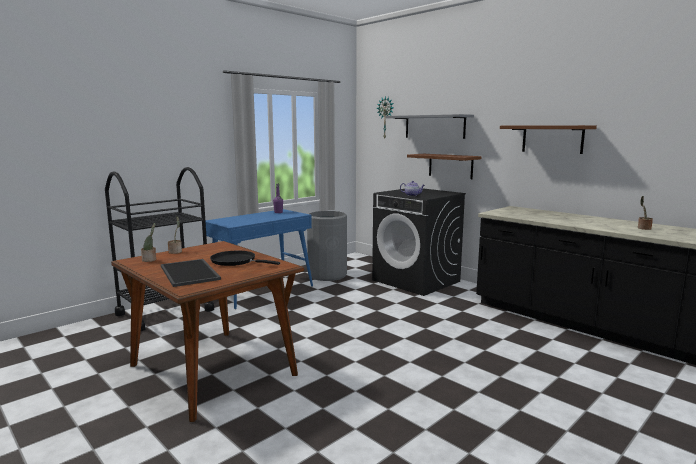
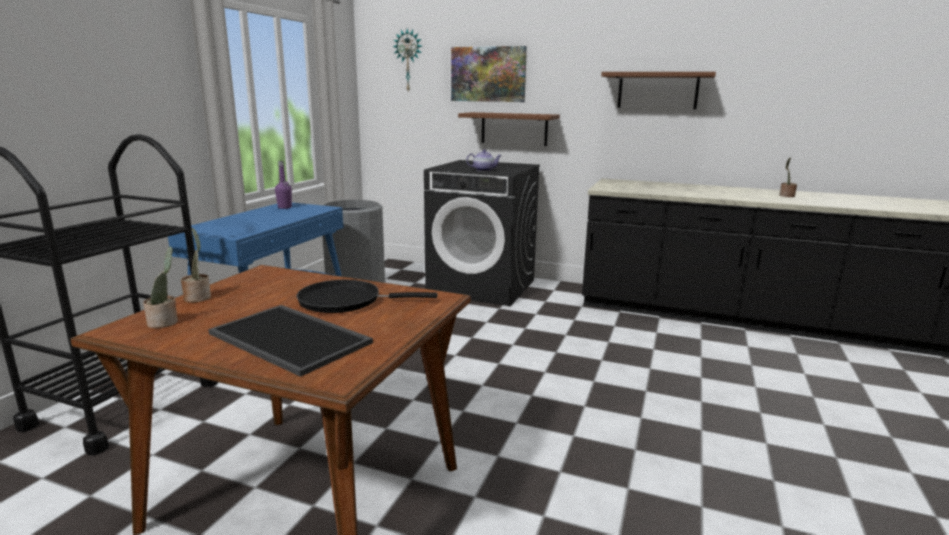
camera: 25 degrees left, 5 degrees up
grey shelf [386,114,474,139] -> picture [451,46,527,102]

